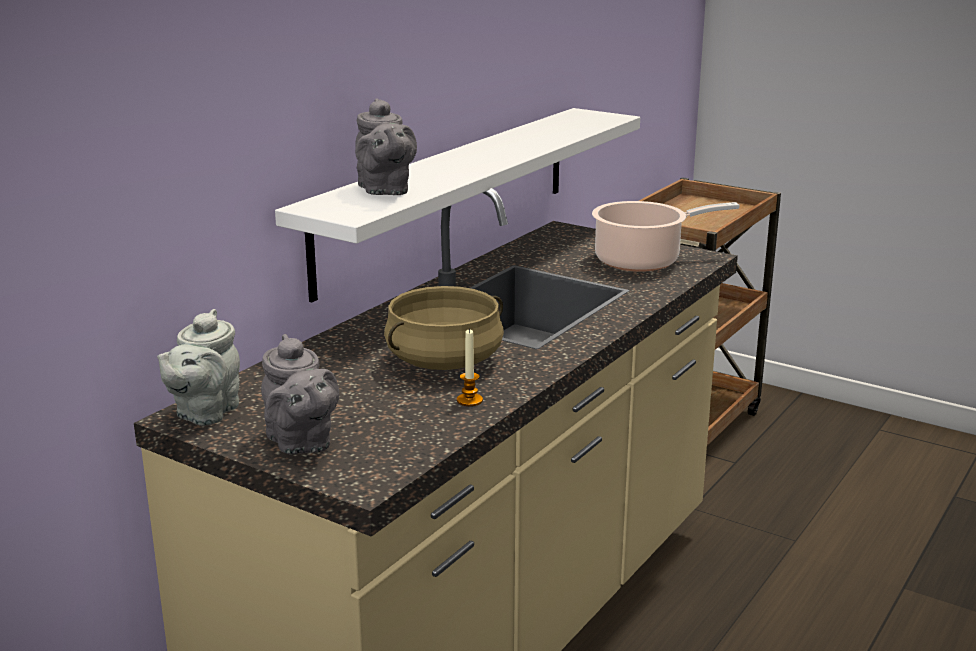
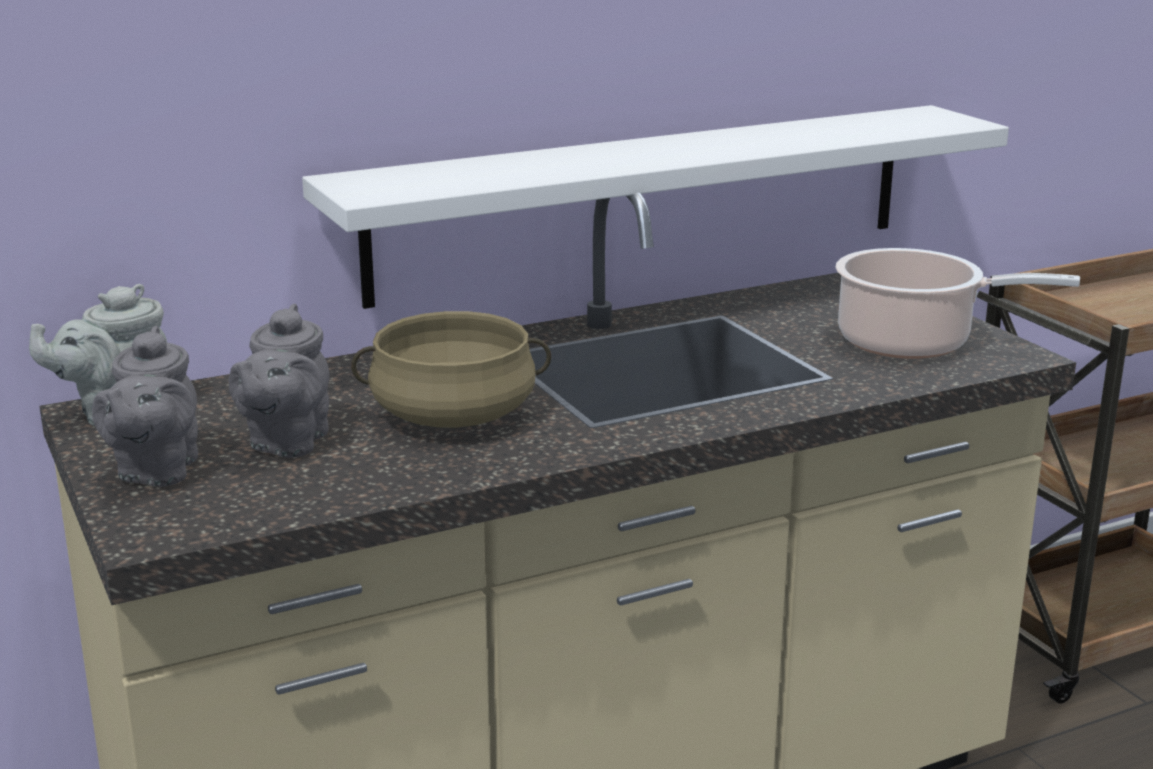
camera: 30 degrees right, 0 degrees up
grey teapot [355,98,417,195] -> grey teapot moved to [229,304,329,458]
candle [457,329,483,406] -> none

